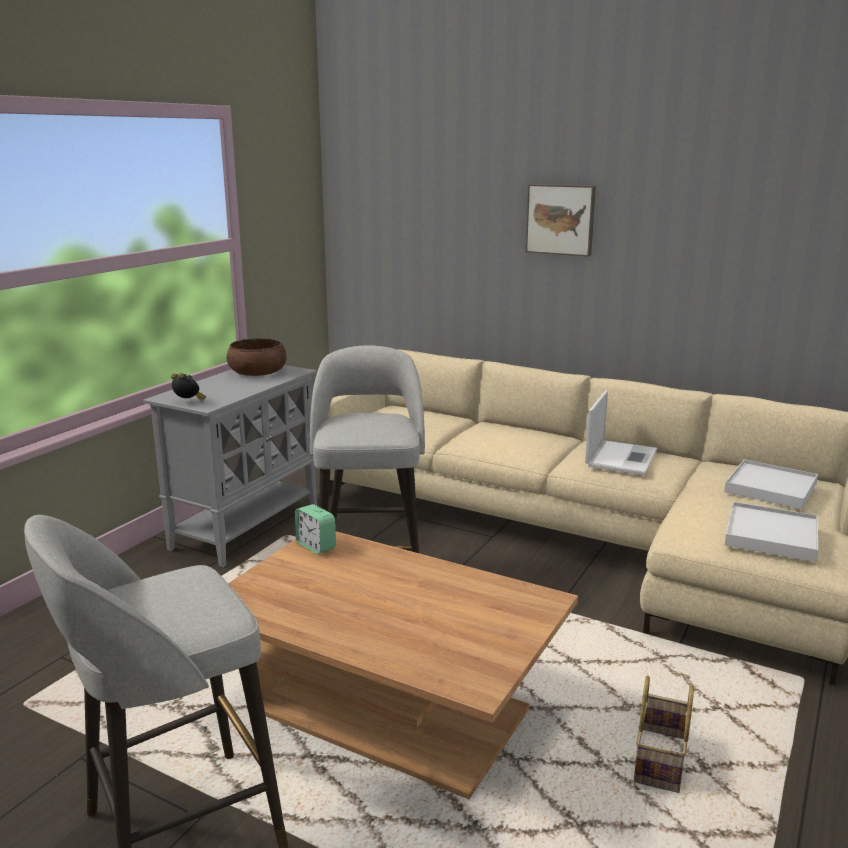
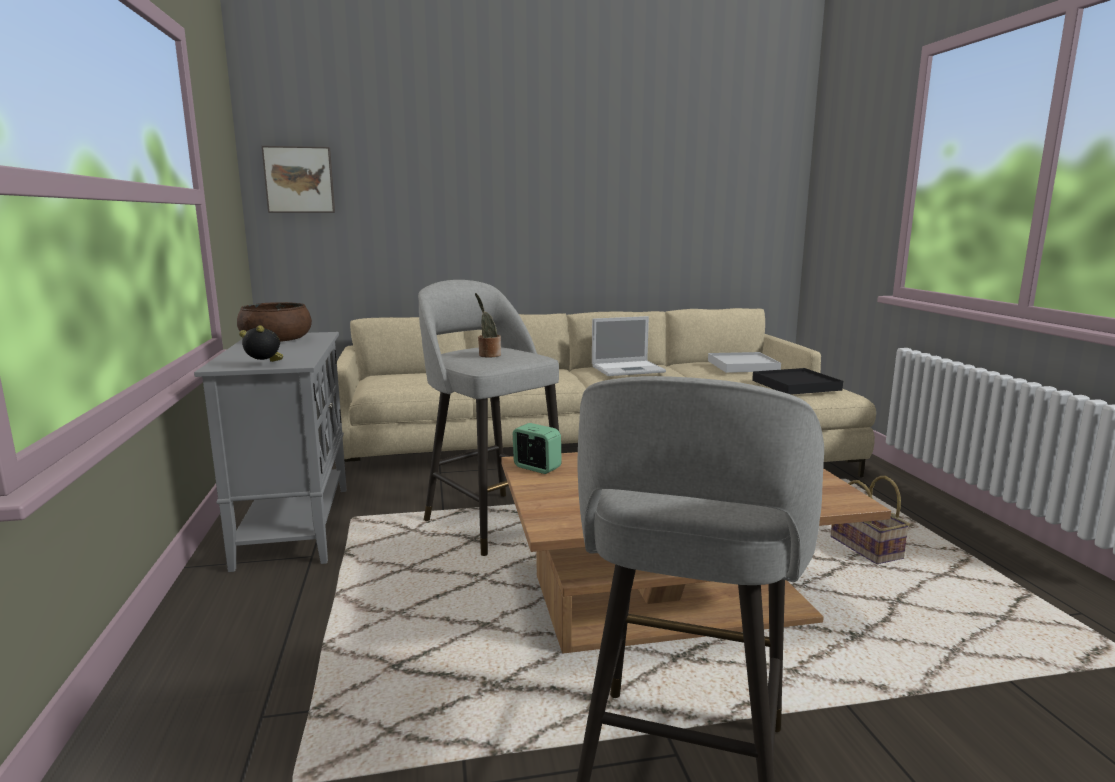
camera: 40 degrees left, 5 degrees down
alarm clock [295,504,335,554] -> alarm clock turned 150 degrees counterclockwise [513,423,562,474]
picture [526,184,596,257] -> picture moved to [262,146,335,213]
laptop [585,390,657,475] -> laptop turned 90 degrees clockwise [592,316,666,376]
white tray [724,502,818,562] -> black tray [752,368,843,395]
none -> potted plant [475,293,501,358]

